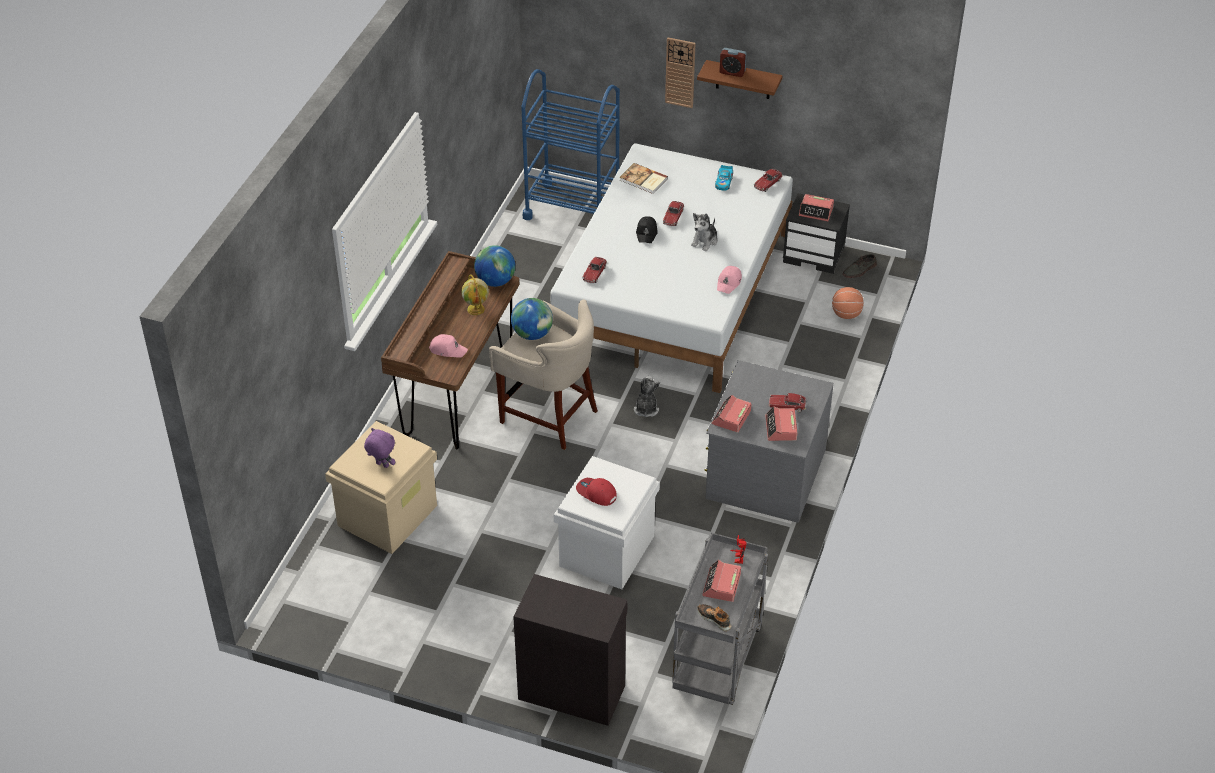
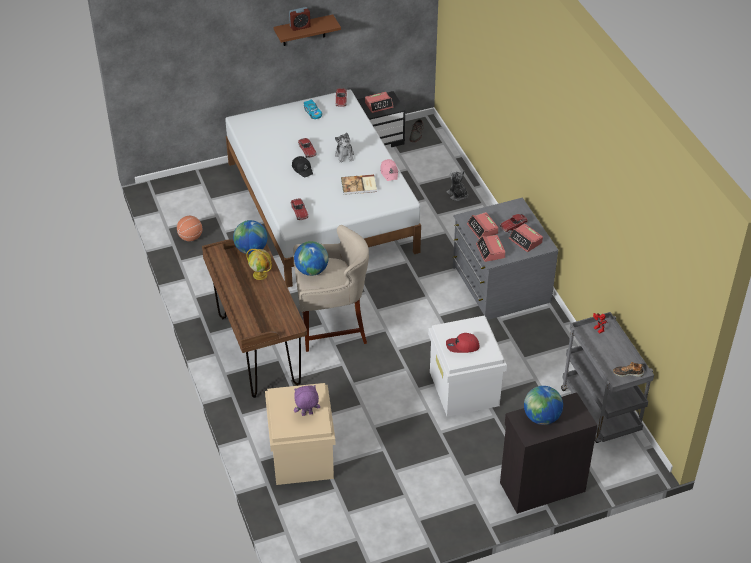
camera: 40 degrees left, 0 degrees up
pink cap [429,334,468,358] -> none
blue cart [521,69,620,220] -> none
book [619,163,668,194] -> book moved to [341,174,377,195]
plush toy [634,376,660,417] -> plush toy moved to [446,170,468,201]
wall clock [665,37,696,108] -> none
alarm clock [702,560,741,602] -> alarm clock moved to [467,212,499,239]
basketball [832,287,864,319] -> basketball moved to [177,216,202,241]
none -> globe [524,386,563,425]

